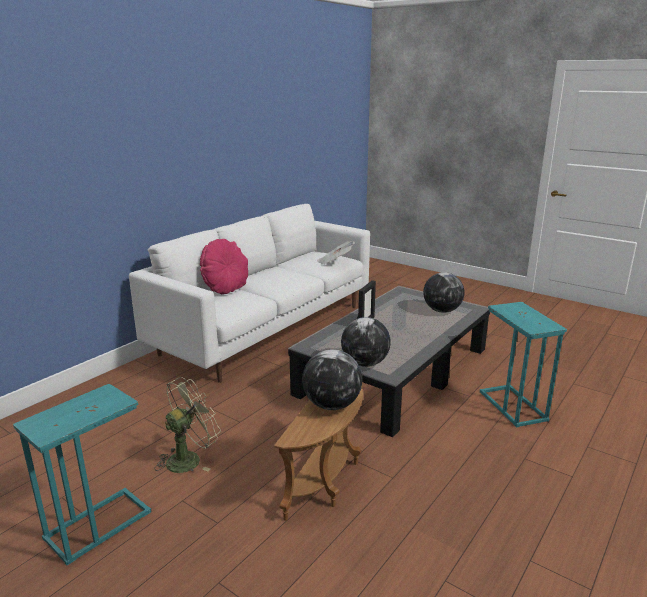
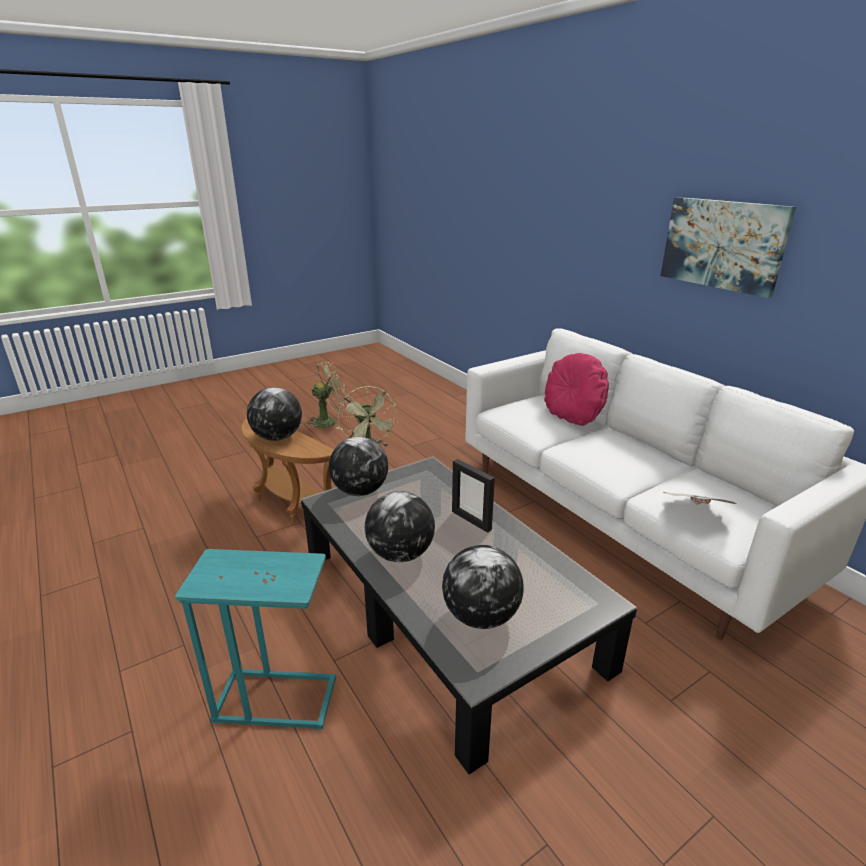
camera: 110 degrees right, 5 degrees up
turquoise side table [13,384,152,565] -> green fan [304,361,349,429]
none -> globe [365,491,435,562]
none -> picture [660,197,796,298]

